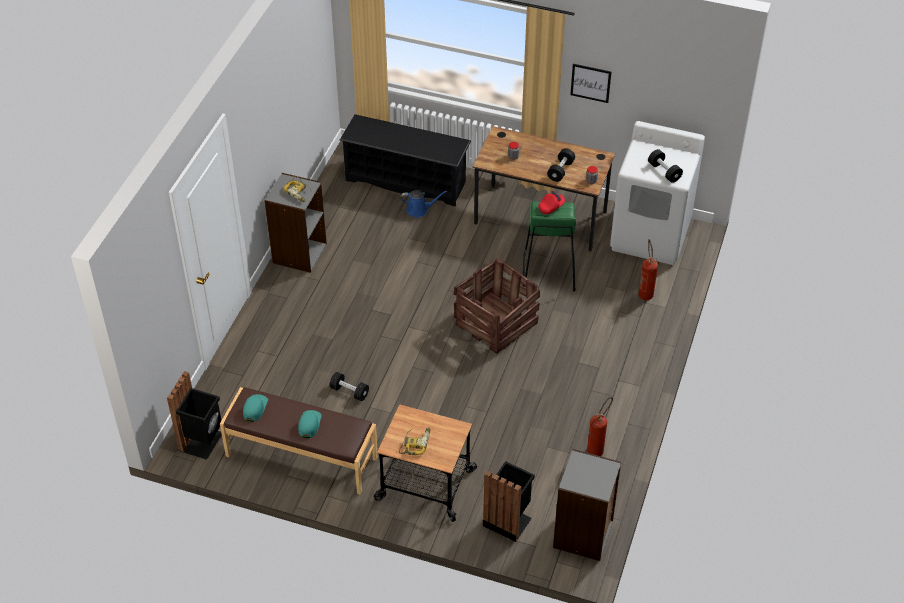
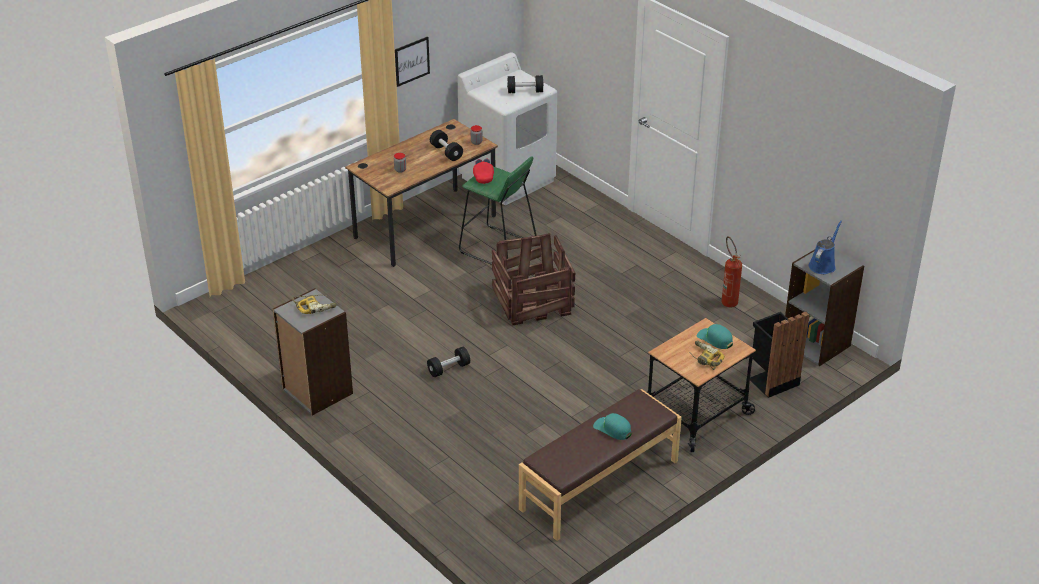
camera: 60 degrees left, 10 degrees down
black trash can [167,371,222,460] -> none
turquoise cap [243,394,268,422] -> turquoise cap moved to [696,324,733,349]
black dumbbell [329,372,369,401] -> black dumbbell moved to [427,347,470,377]
black shoe rack [340,114,471,207] -> none
blue watering can [400,190,447,218] -> blue watering can moved to [809,220,842,274]
fire extinguisher [639,239,658,300] -> none

